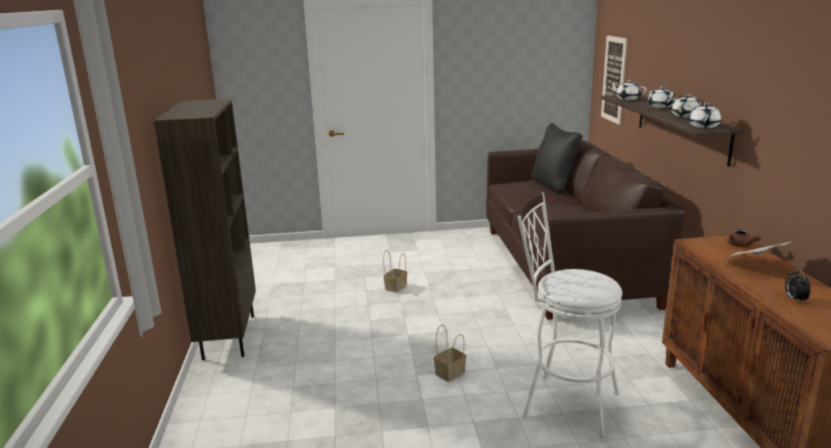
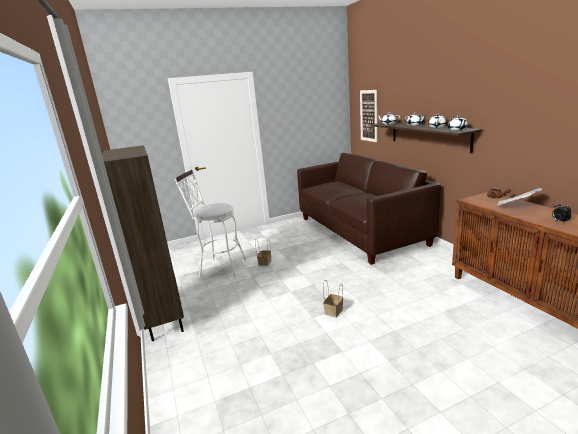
camera: 15 degrees left, 0 degrees up
white stool [518,193,622,438] -> white stool moved to [175,169,246,278]
black pillow [531,123,583,194] -> none

